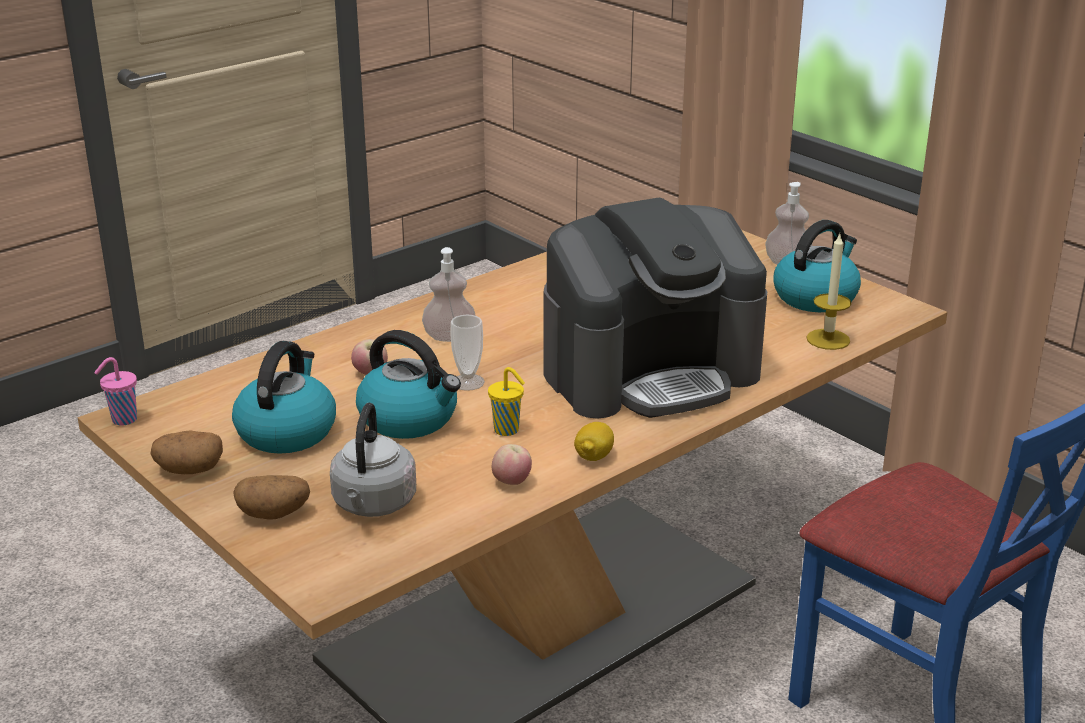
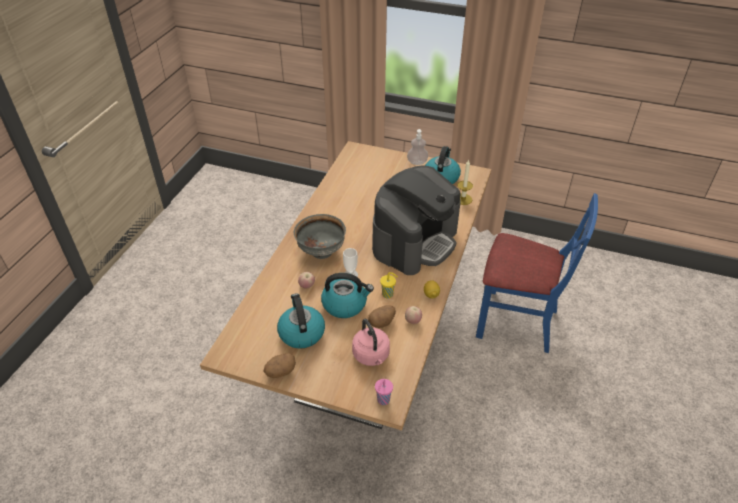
camera: 30 degrees left, 15 degrees up
pink cup [94,357,137,425] -> pink cup moved to [375,379,393,405]
potato [233,475,310,519] -> potato moved to [368,305,396,328]
grey kettle [330,403,416,517] -> pink kettle [352,319,390,366]
soap dispenser [422,247,476,342] -> grey bowl [294,214,346,259]

